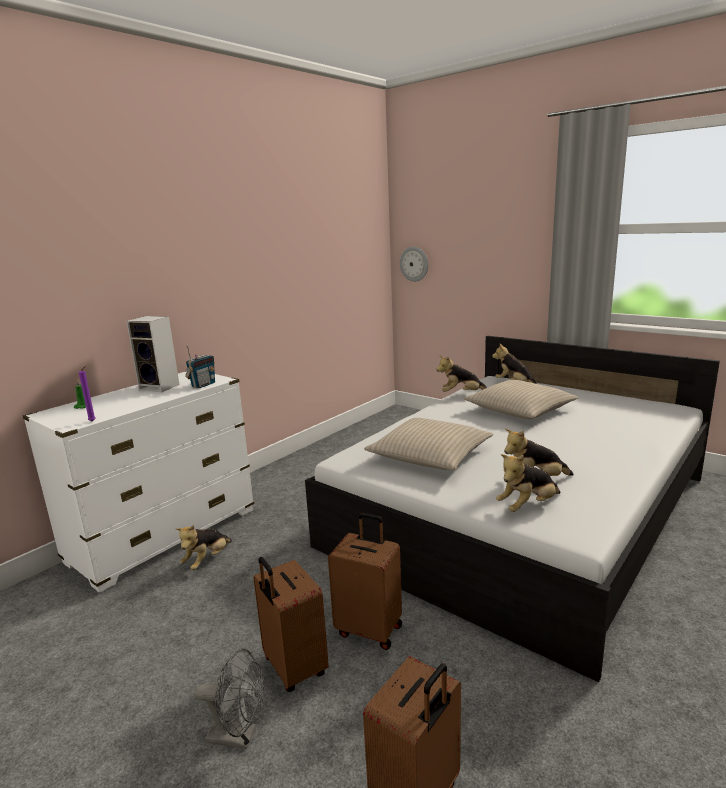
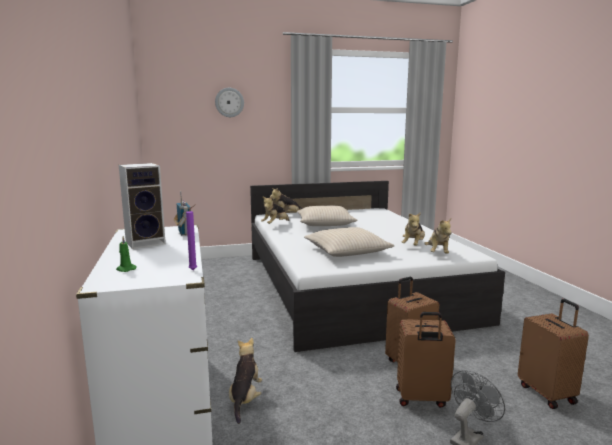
camera: 55 degrees left, 5 degrees down
plush toy [176,525,232,570] -> plush toy turned 150 degrees counterclockwise [229,338,262,424]
wall clock [400,247,428,282] -> wall clock moved to [215,88,244,117]

